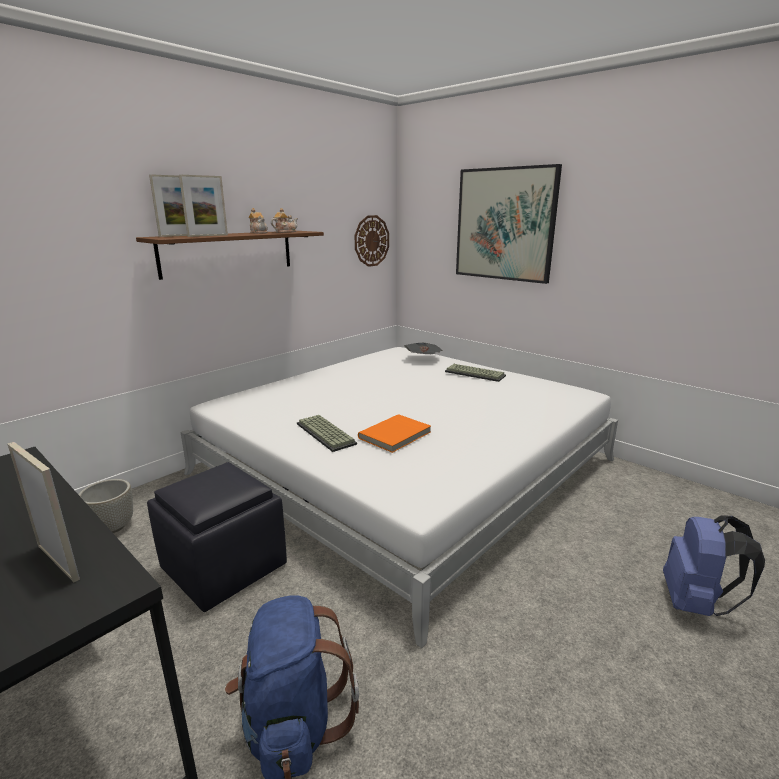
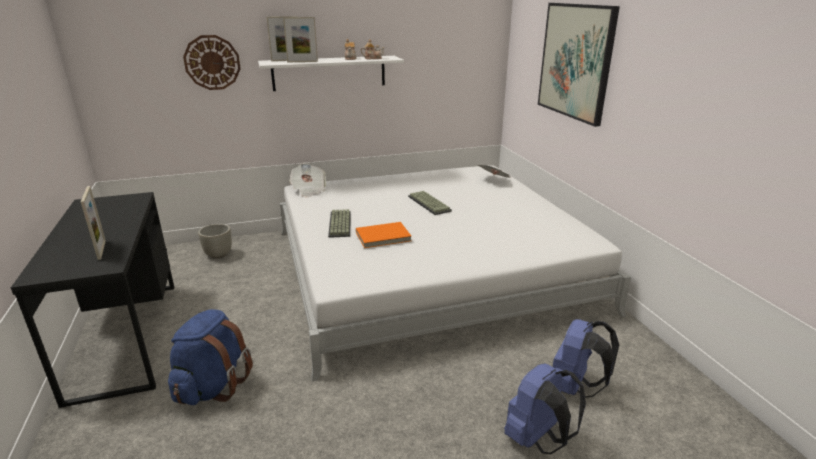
camera: 30 degrees right, 5 degrees up
brown shelf [136,231,324,280] -> white shelf [258,56,404,91]
black ottoman [147,462,287,612] -> none
wall clock [355,215,389,267] -> wall clock moved to [183,35,241,90]
keyboard [445,364,506,382] -> keyboard moved to [408,191,452,215]
none -> newspaper [289,163,326,197]
none -> blue backpack [552,319,619,398]

